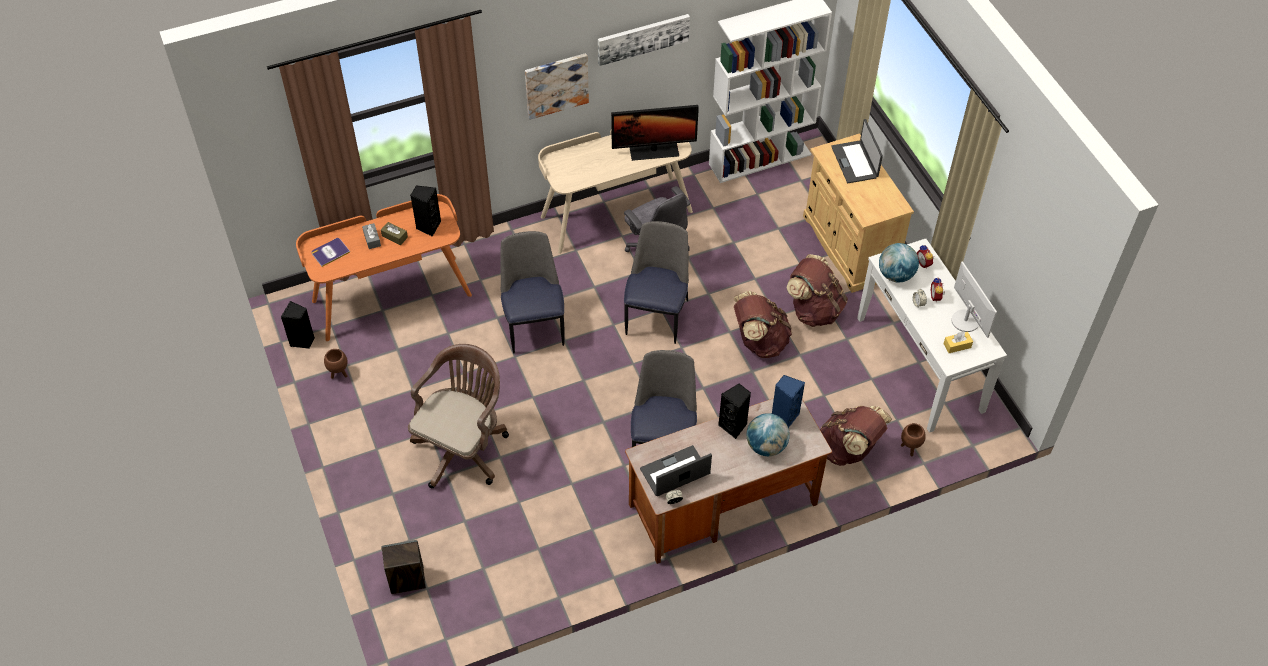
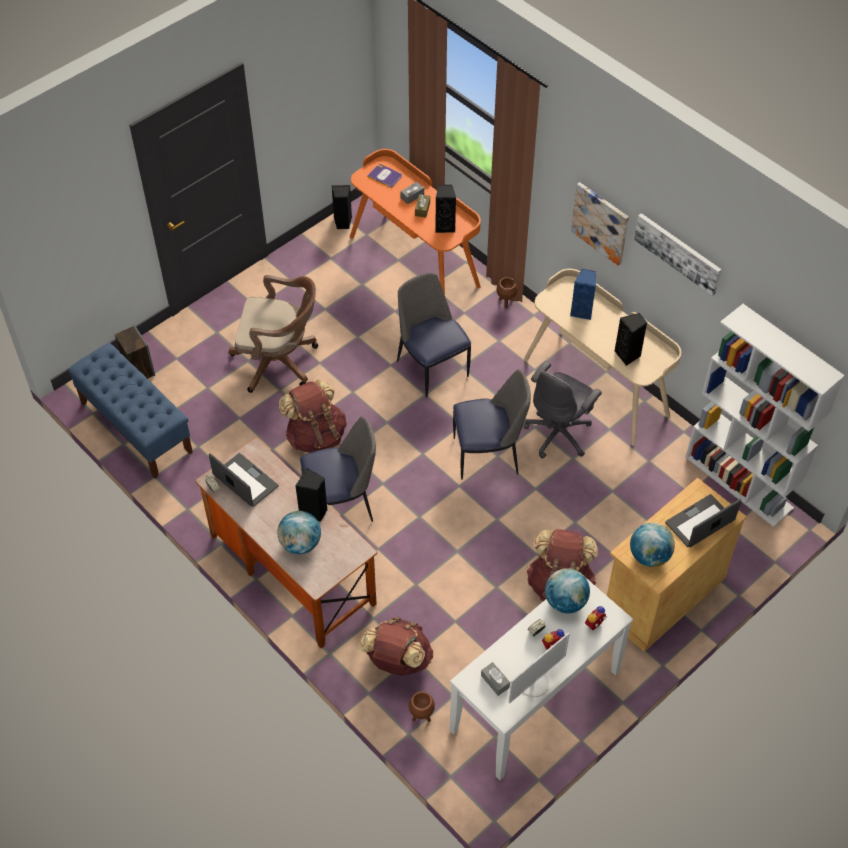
camera: 70 degrees right, 0 degrees up
brown planter [324,349,348,379] -> brown planter moved to [497,277,518,309]
chair [500,231,565,354] -> chair turned 90 degrees counterclockwise [397,273,471,397]
monitor [611,105,699,161] -> black speaker [614,313,647,366]
brown backpack [734,291,792,358] -> brown backpack moved to [279,379,347,453]
blue speaker [772,375,805,428] -> blue speaker moved to [570,269,596,320]
yellow tissue box [943,332,973,353] -> grey tissue box [481,662,510,696]
none -> blue bench [68,343,193,478]
none -> globe [630,523,675,567]

